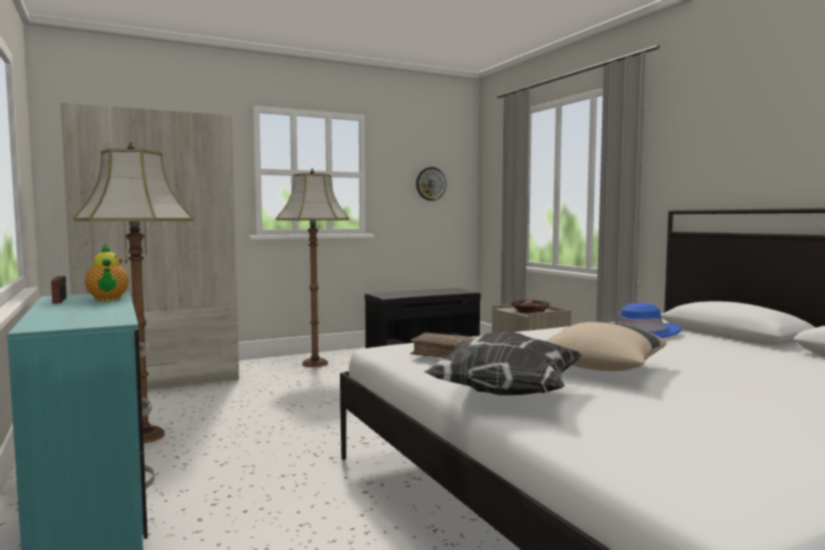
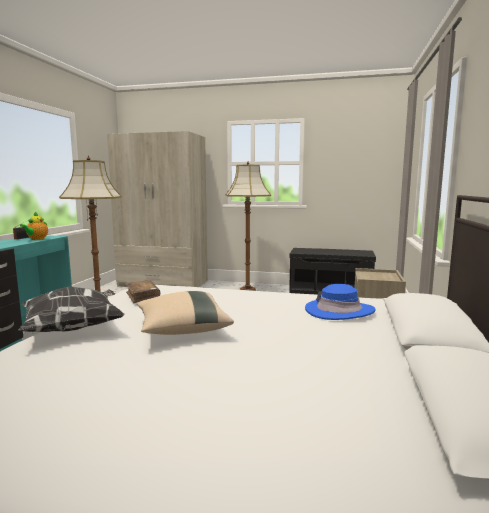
camera: 40 degrees right, 5 degrees up
wall clock [416,167,447,201] -> none
bowl [510,300,551,314] -> none

